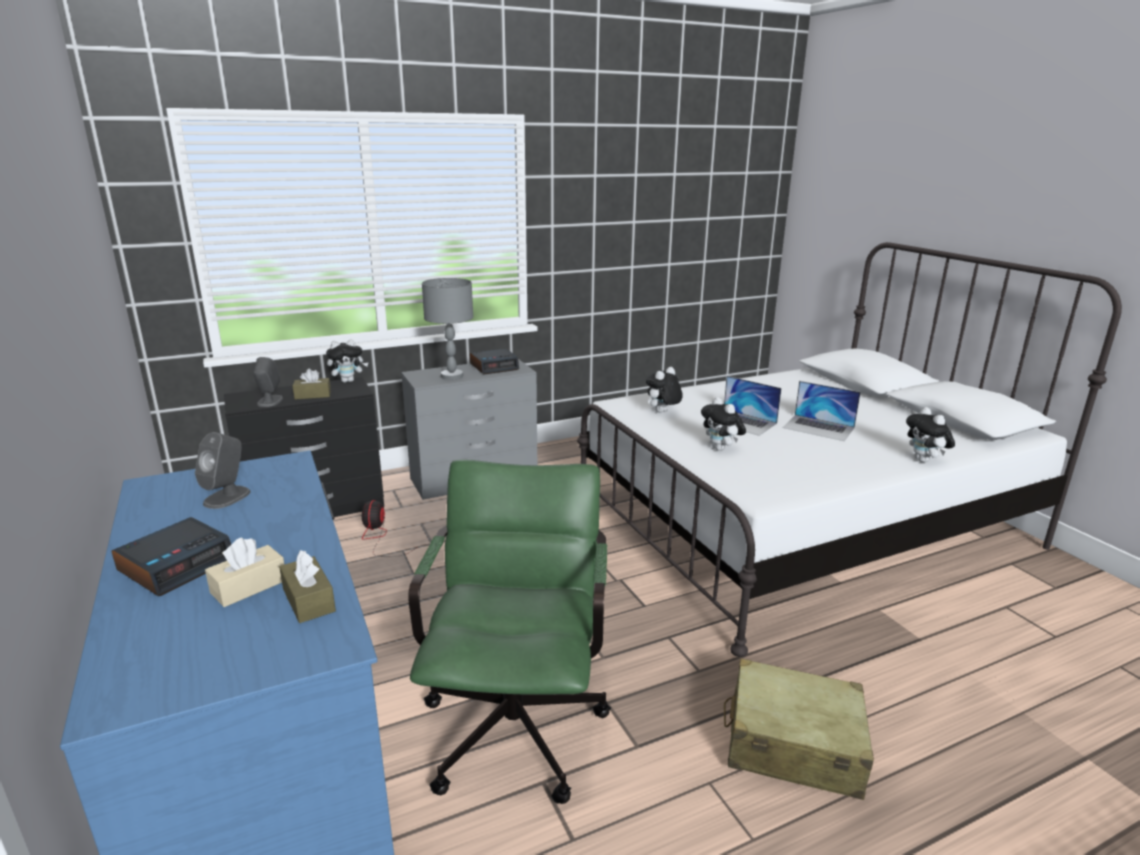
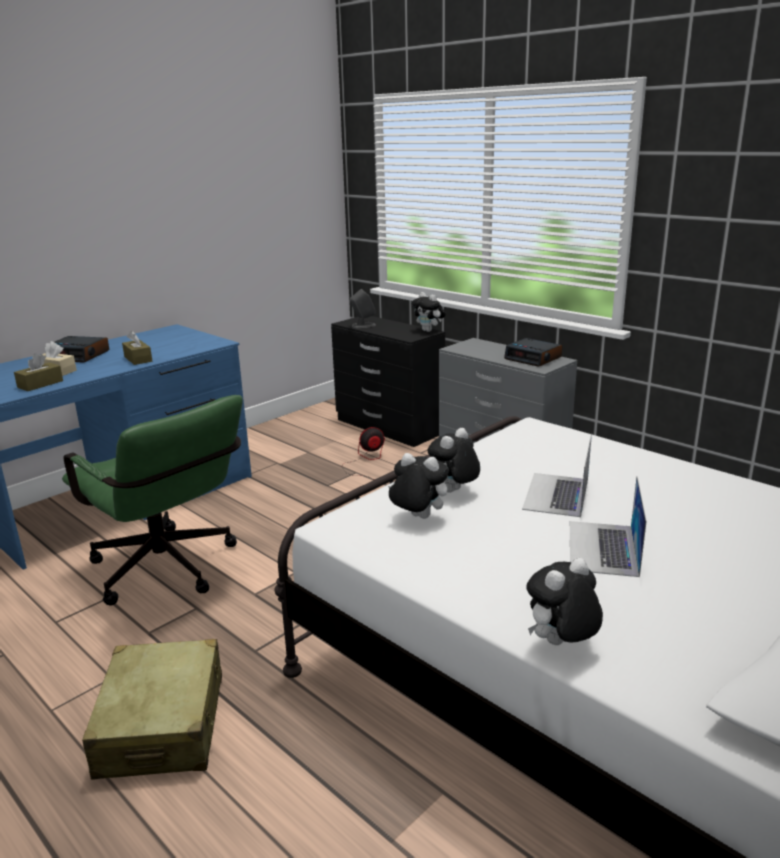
camera: 70 degrees right, 0 degrees up
grey speaker [195,432,251,509] -> none
brown tissue box [293,369,331,399] -> brown tissue box moved to [122,331,152,365]
green office chair [408,460,611,804] -> green office chair turned 60 degrees clockwise [62,395,243,605]
grey table lamp [422,278,473,380] -> none
plush toy [646,367,683,413] -> plush toy moved to [388,453,449,519]

